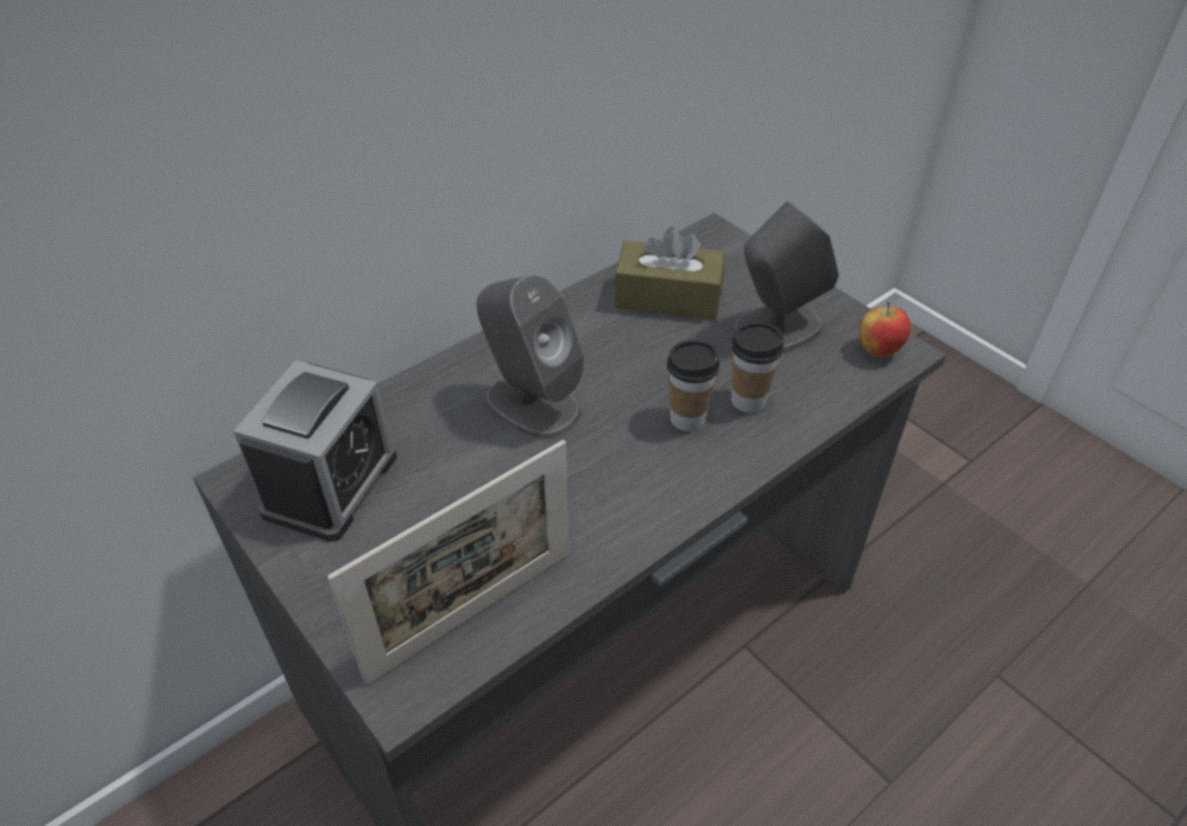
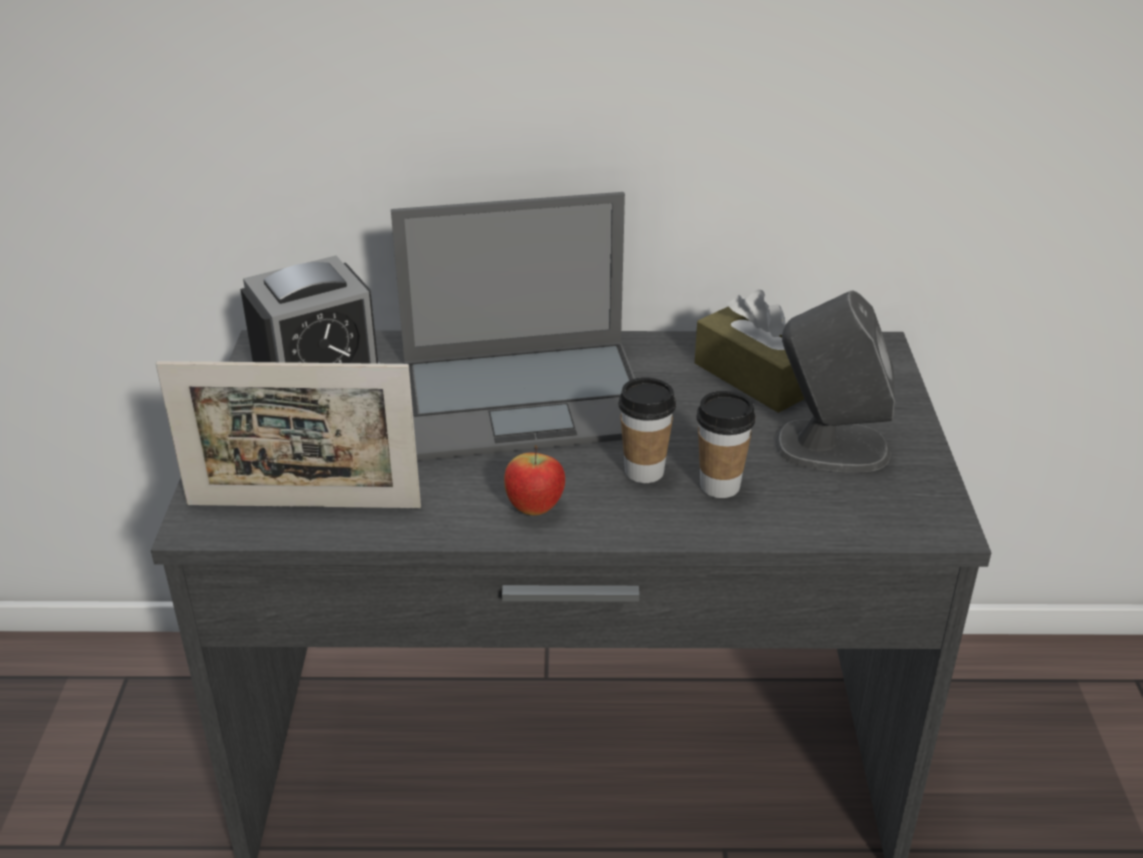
camera: 40 degrees right, 10 degrees down
grey speaker [477,275,584,440] -> laptop [391,192,635,461]
apple [859,302,911,357] -> apple moved to [504,445,565,515]

